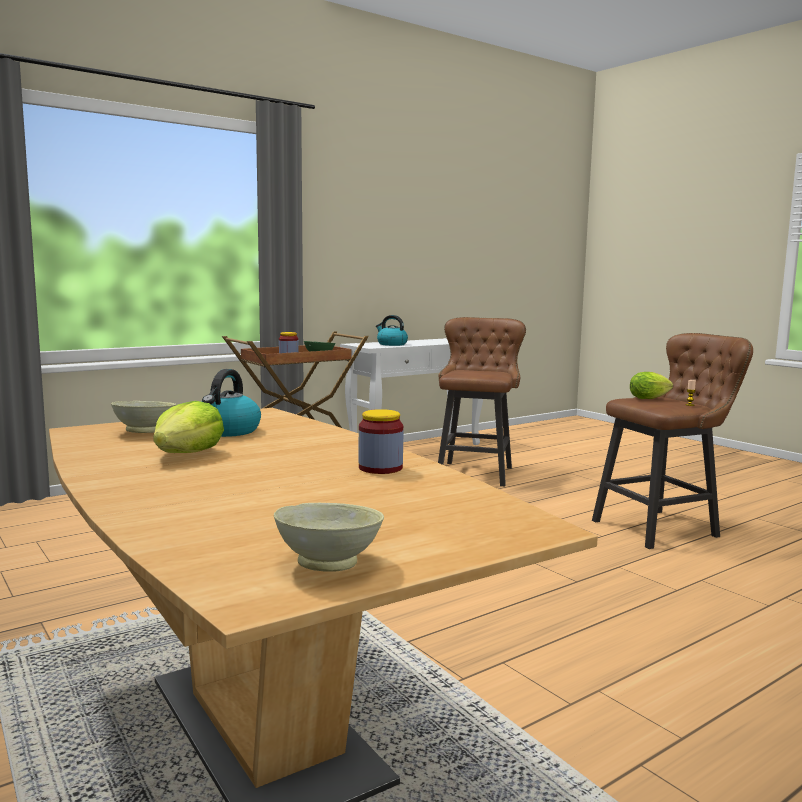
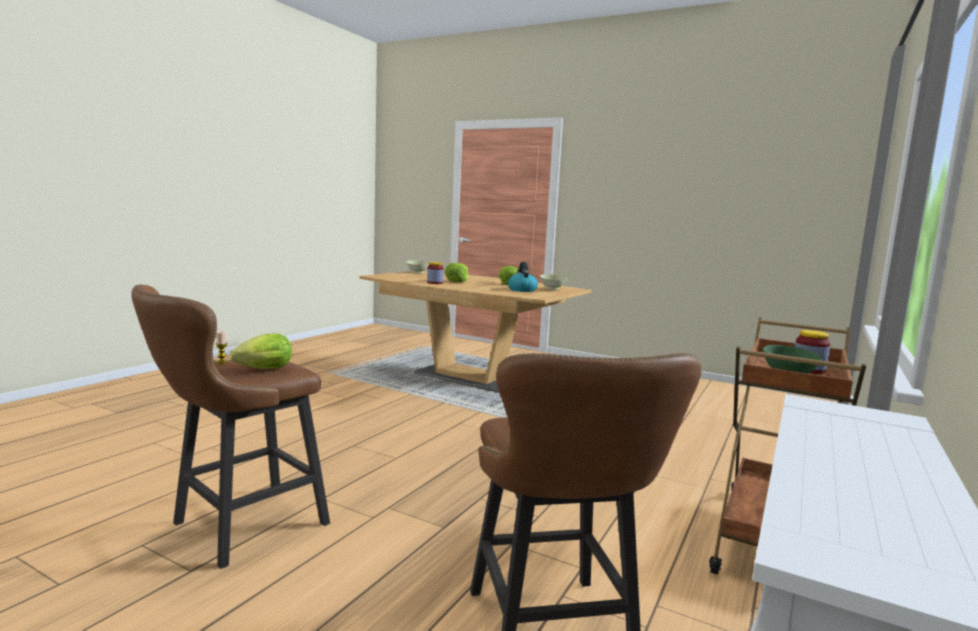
camera: 155 degrees right, 0 degrees up
kettle [376,315,408,346] -> none
none -> lettuce [445,263,469,282]

